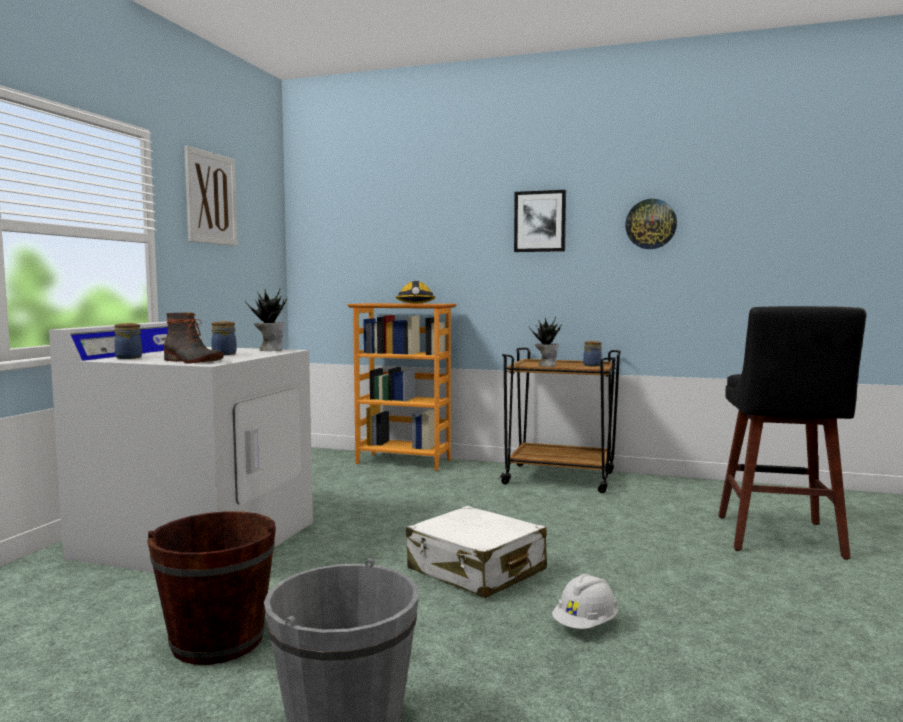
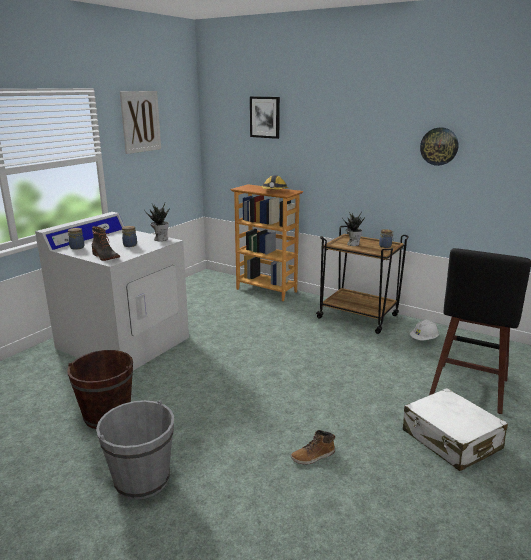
camera: 15 degrees right, 15 degrees up
white suitcase [406,506,547,598] -> white suitcase moved to [403,388,508,471]
picture [514,190,566,252] -> picture moved to [250,96,280,139]
white hard hat [552,574,618,629] -> white hard hat moved to [410,320,439,340]
none -> boot [291,430,335,464]

